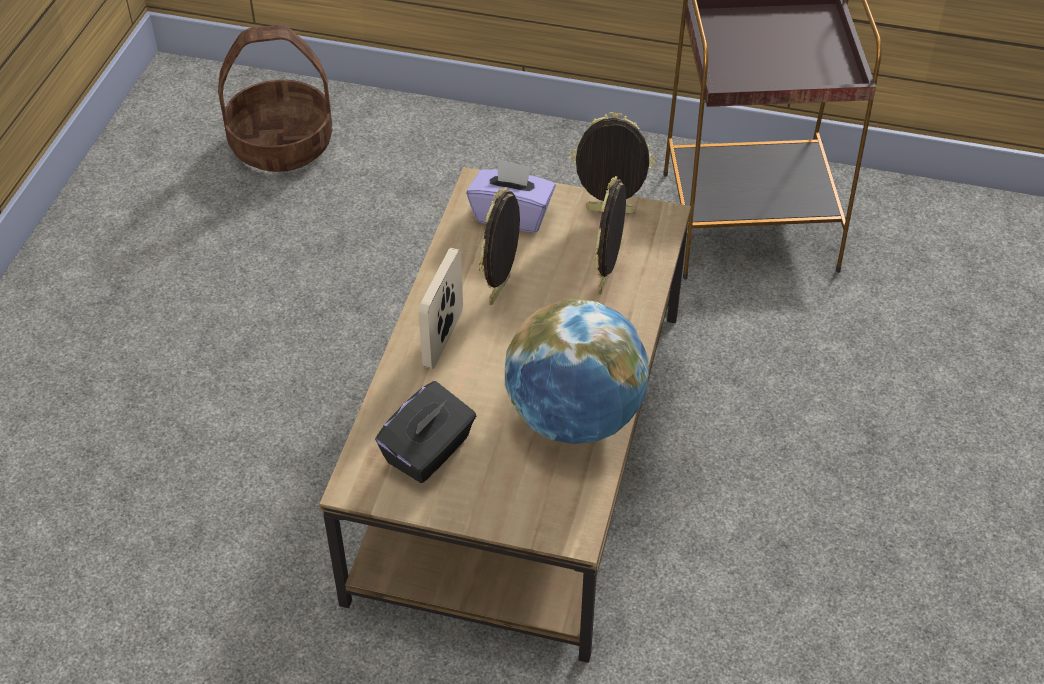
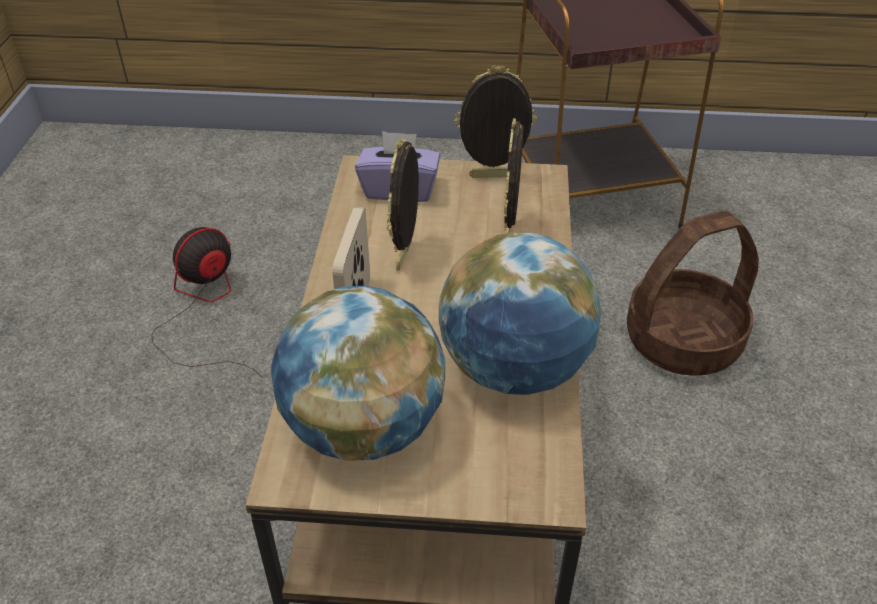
camera: 10 degrees left, 5 degrees down
basket [218,25,332,172] -> basket moved to [627,211,759,375]
black tissue box [375,381,476,483] -> globe [270,286,445,461]
none -> fan [151,227,263,378]

